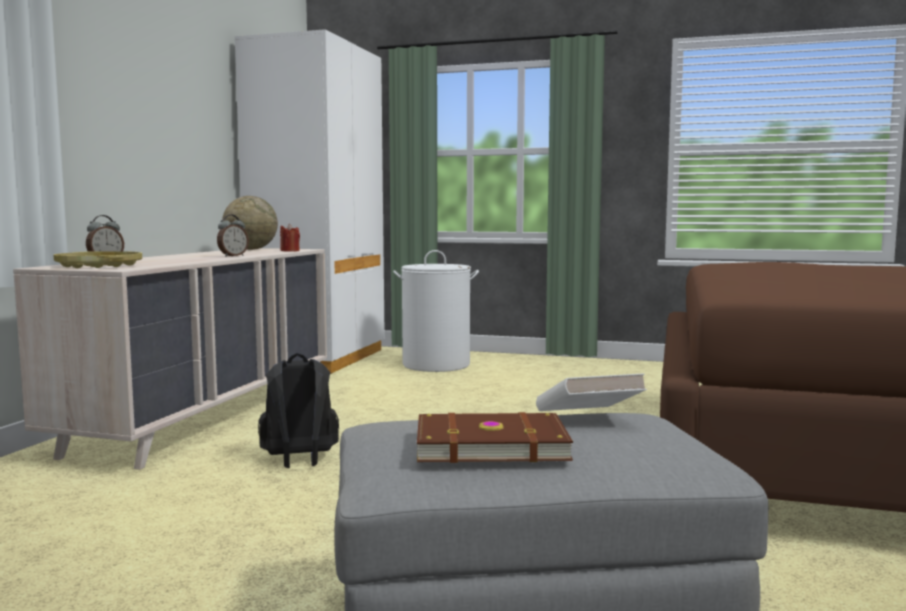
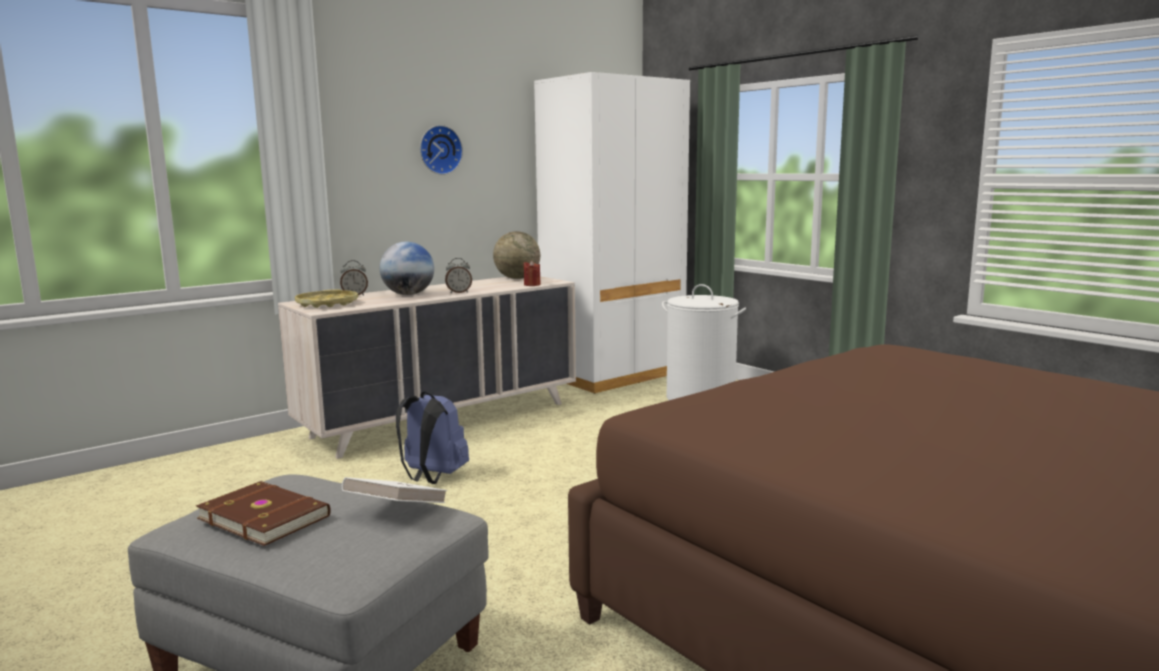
camera: 35 degrees right, 5 degrees up
black backpack [258,353,339,468] -> blue backpack [396,391,469,484]
none -> globe [380,242,434,295]
none -> wall clock [420,125,463,175]

